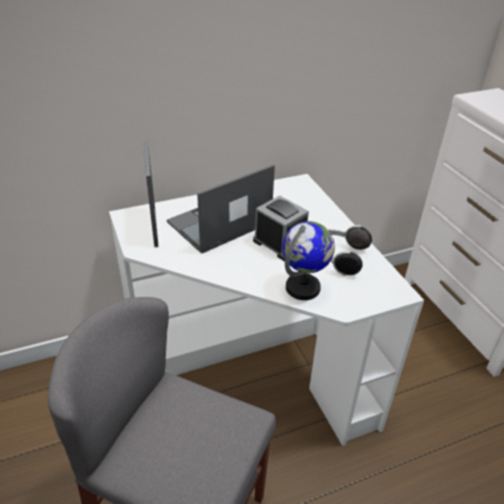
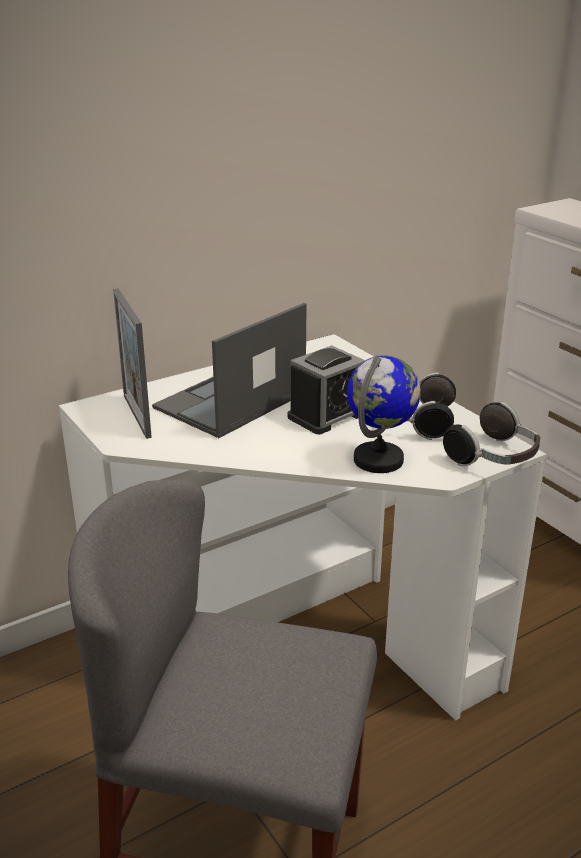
camera: 10 degrees left, 10 degrees down
alarm clock [253,195,309,261] -> alarm clock turned 105 degrees clockwise [288,345,365,434]
none -> headphones [443,402,540,466]

